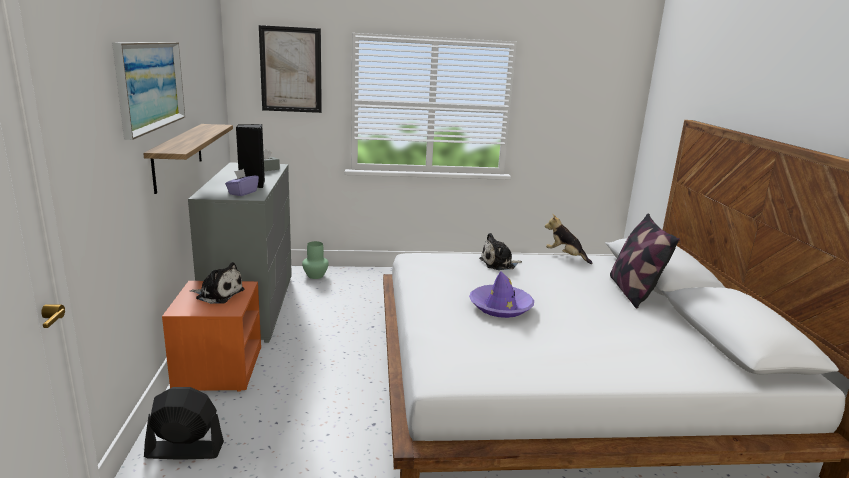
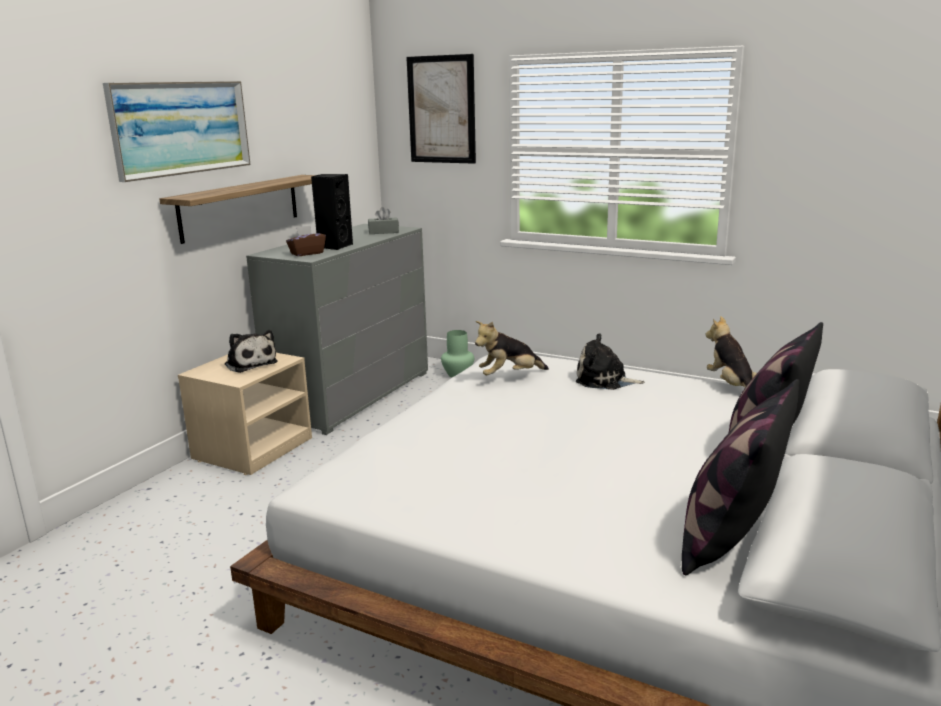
camera: 35 degrees right, 0 degrees up
black fan [144,387,224,460] -> none
orange nightstand [162,281,261,392] -> beige nightstand [178,353,312,475]
purple tissue box [225,169,259,196] -> brown tissue box [286,225,326,256]
purple hat [469,271,534,318] -> none
none -> plush toy [475,321,549,375]
none -> pillow [682,379,800,575]

